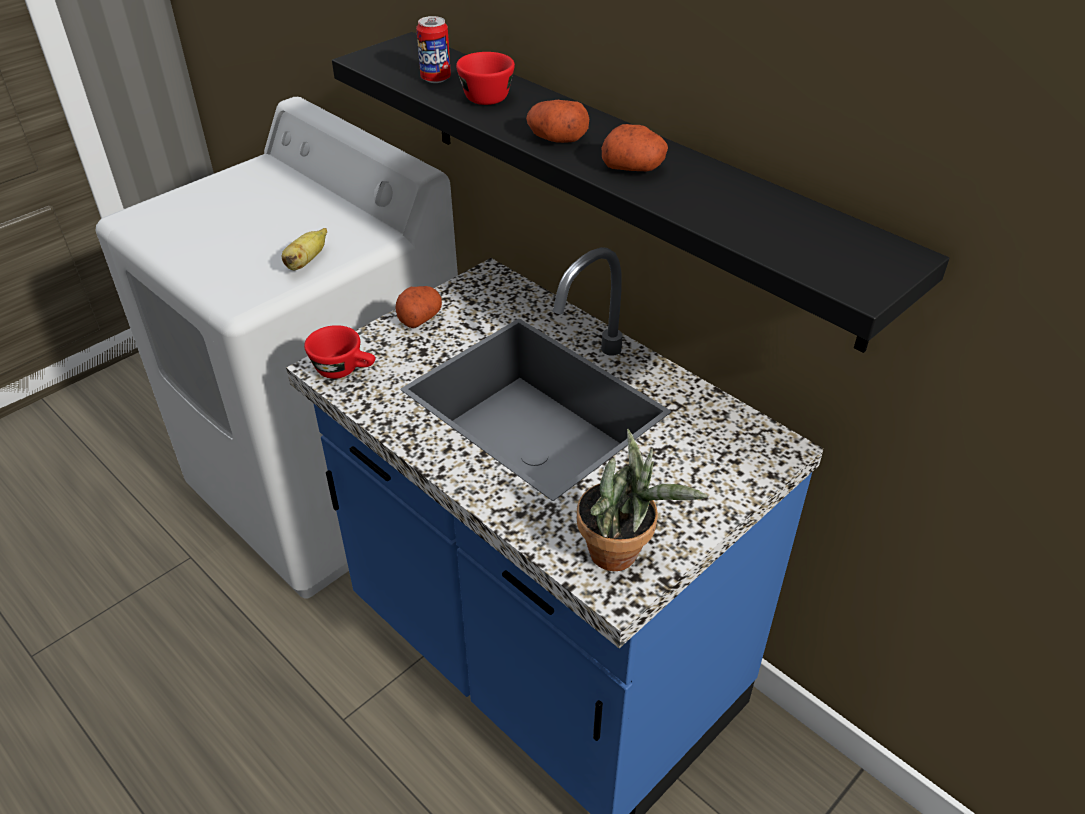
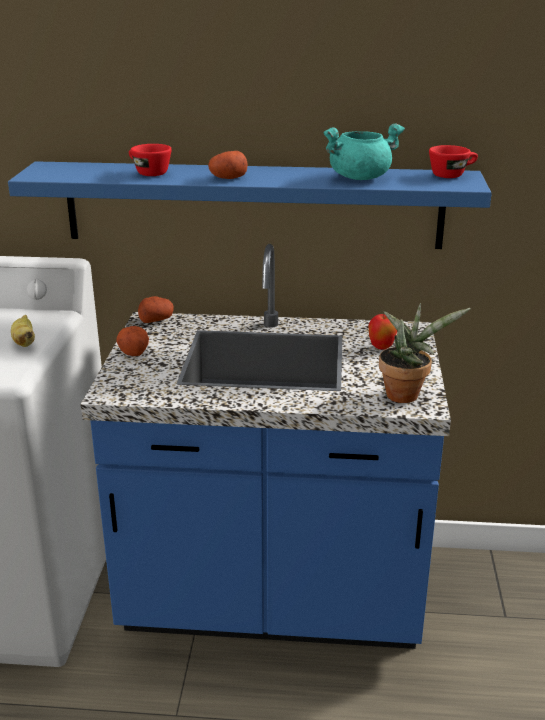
camera: 40 degrees left, 15 degrees down
red cup [304,325,375,379] -> red cup moved to [429,145,478,178]
black shelf [332,32,949,353] -> blue shelf [8,161,492,249]
can [416,16,451,83] -> none
potato [602,124,668,171] -> potato moved to [138,296,174,323]
none -> turquoise cooking pot [323,124,405,180]
none -> apple [368,314,397,350]

